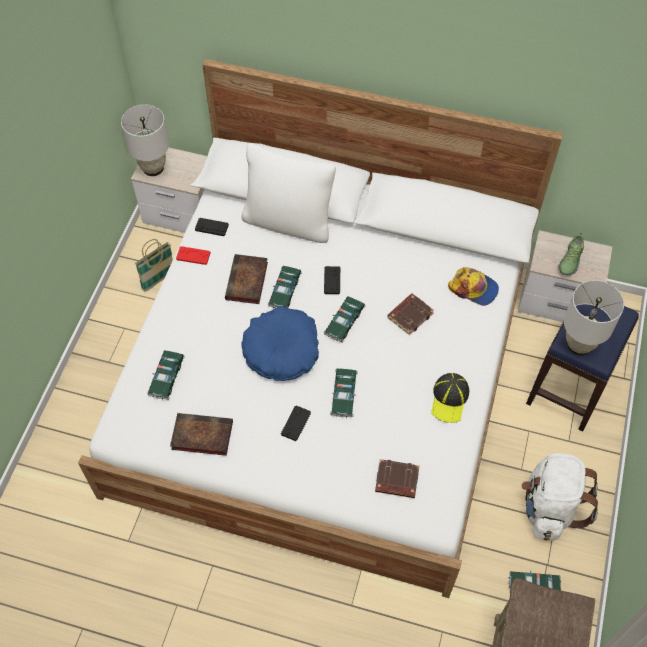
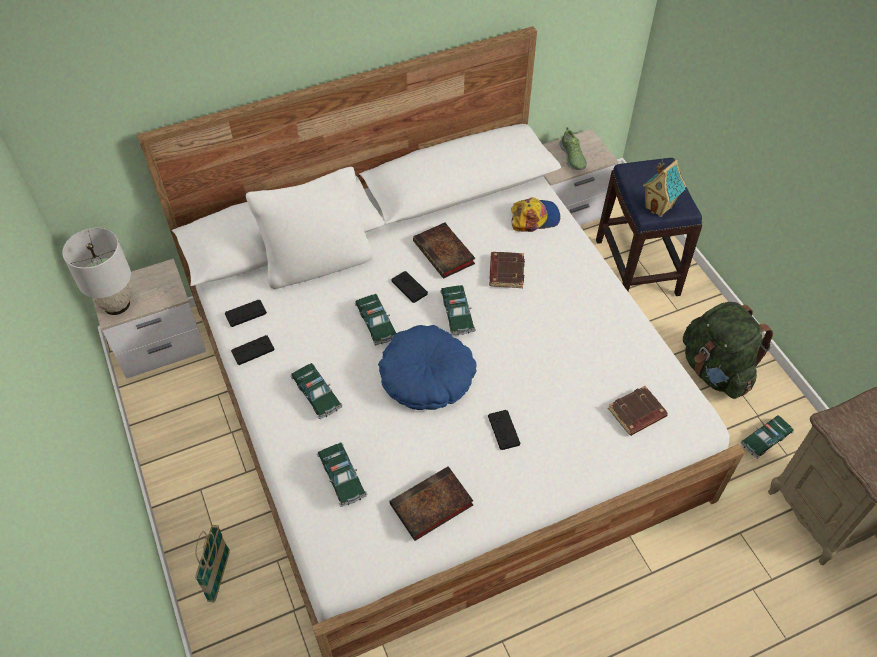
camera: 40 degrees left, 5 degrees down
basket [135,239,173,292] -> basket moved to [195,525,230,602]
red game controller [176,246,210,265] -> black game controller [231,335,274,365]
book [225,254,268,304] -> book moved to [413,222,475,279]
toy car [330,368,358,418] -> toy car moved to [290,363,343,419]
cap [431,373,469,423] -> none
white backpack [522,453,598,540] -> green backpack [683,302,773,399]
white table lamp [564,280,624,355] -> toy house [643,159,686,217]

